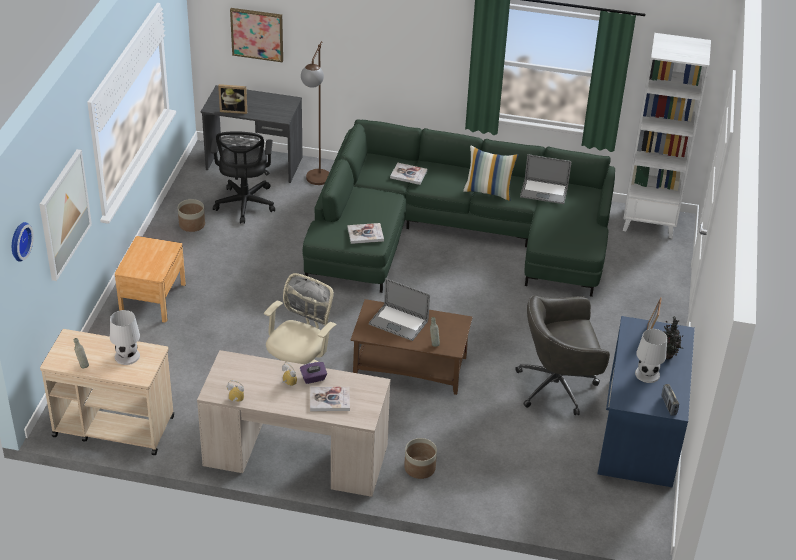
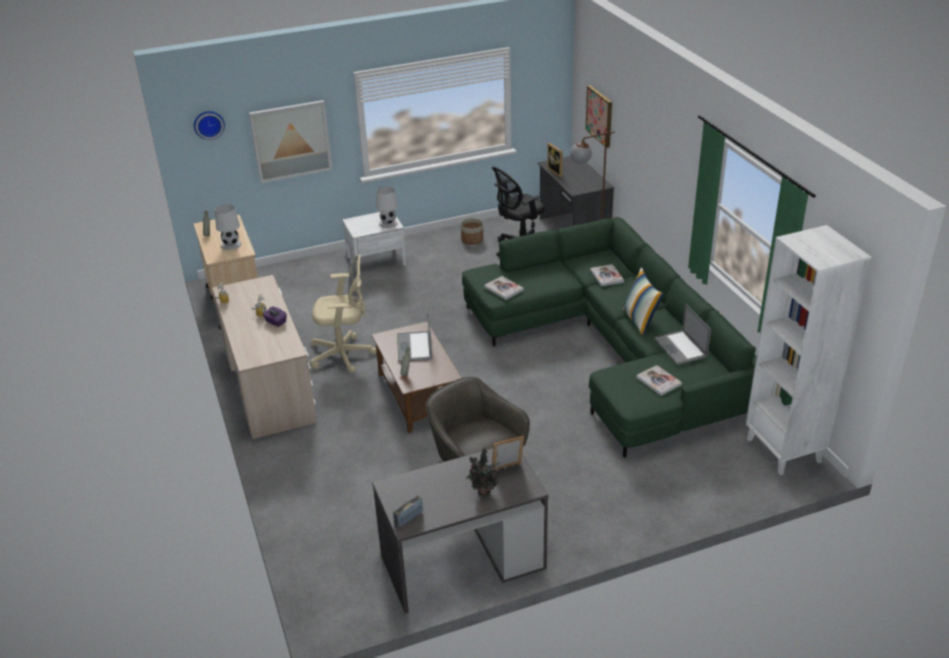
camera: 60 degrees right, 5 degrees down
brown nightstand [115,236,186,323] -> white nightstand [343,212,406,276]
book [310,386,350,411] -> book moved to [636,365,682,396]
planter [404,438,437,479] -> none
blue desk [598,316,695,487] -> grey desk [372,448,548,614]
white table lamp [635,329,667,383] -> white table lamp moved to [376,186,398,228]

